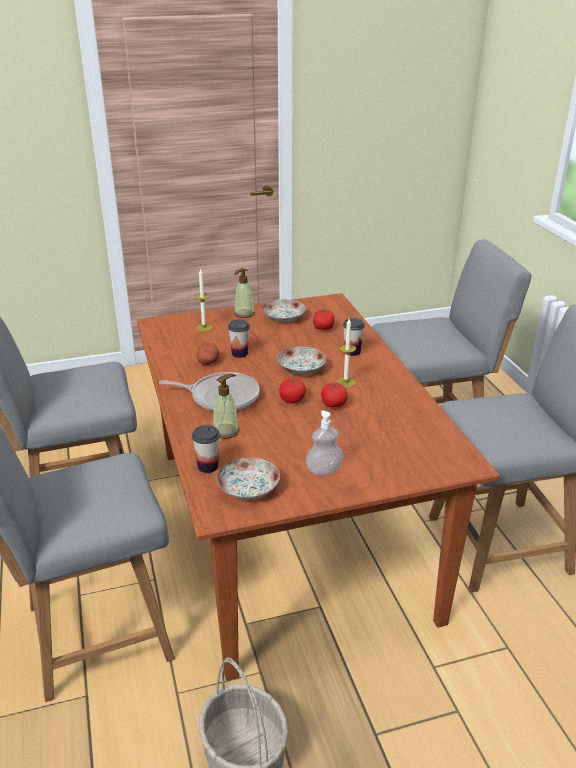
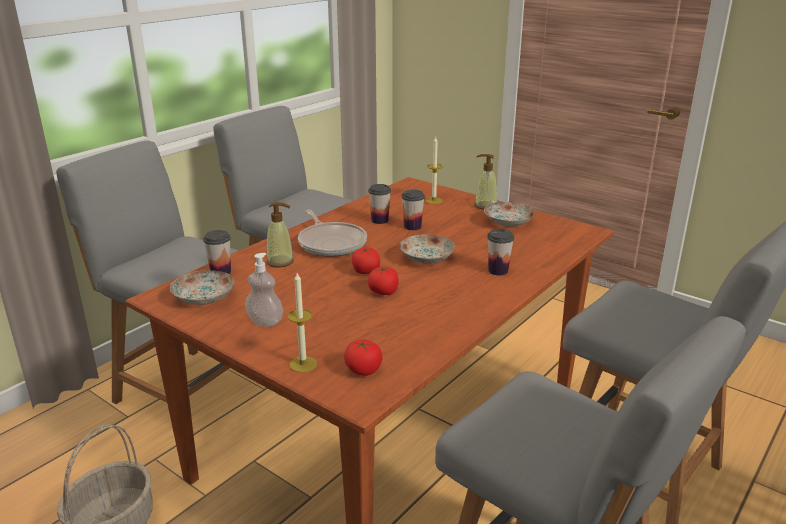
camera: 55 degrees right, 5 degrees down
potato [196,343,220,365] -> cup [368,184,391,224]
tomato [313,310,334,330] -> tomato moved to [344,339,382,376]
candle [337,318,356,388] -> candle moved to [288,273,317,373]

